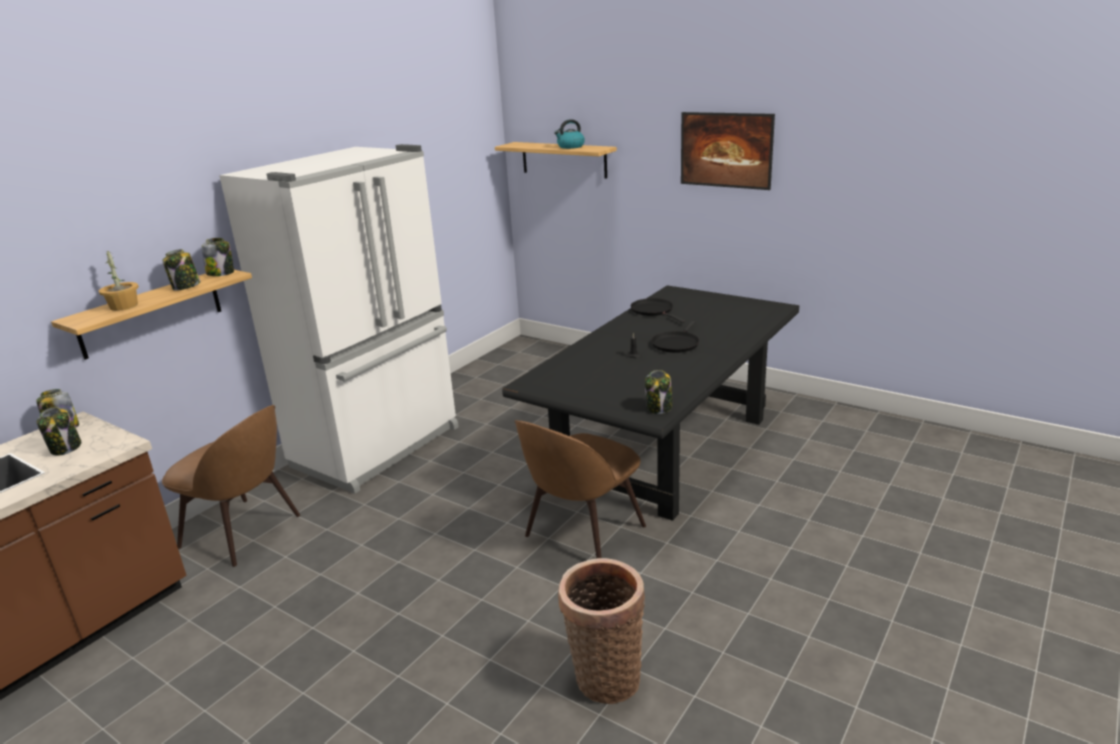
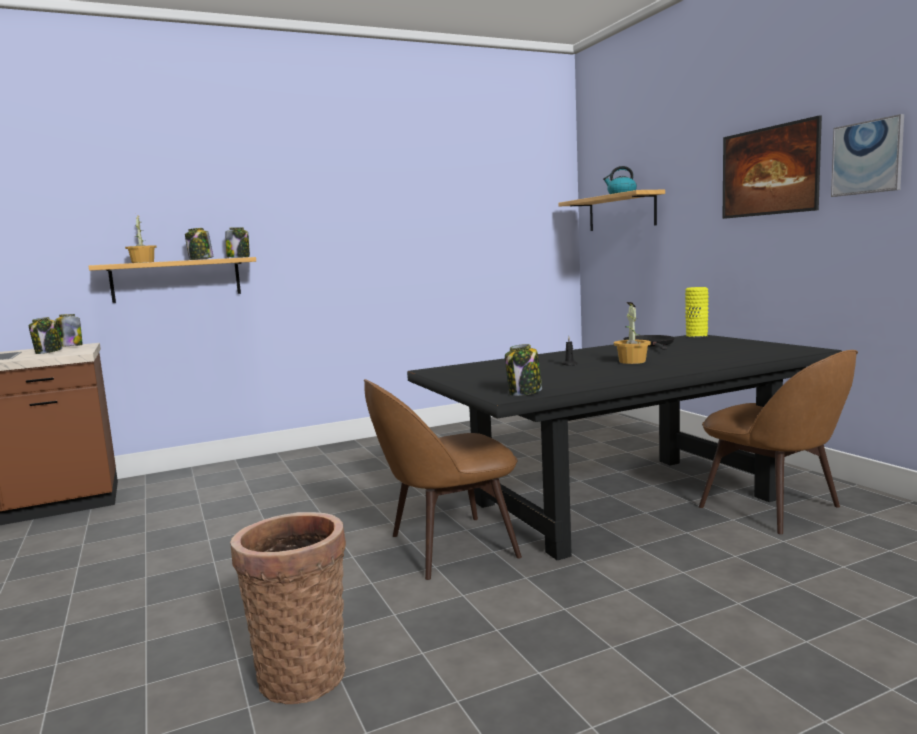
camera: 30 degrees right, 15 degrees down
brown chair [162,405,300,567] -> brown chair moved to [699,350,858,534]
white fridge [219,144,459,494] -> none
black frying pan [651,321,699,353] -> potted plant [614,302,651,364]
none -> yellow vase [685,287,709,337]
none -> picture [831,114,904,197]

